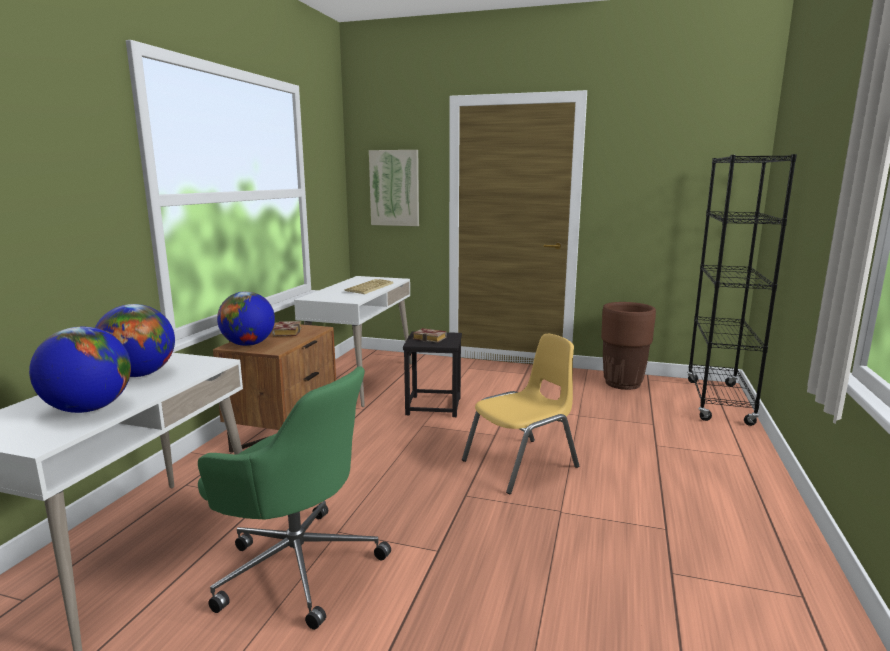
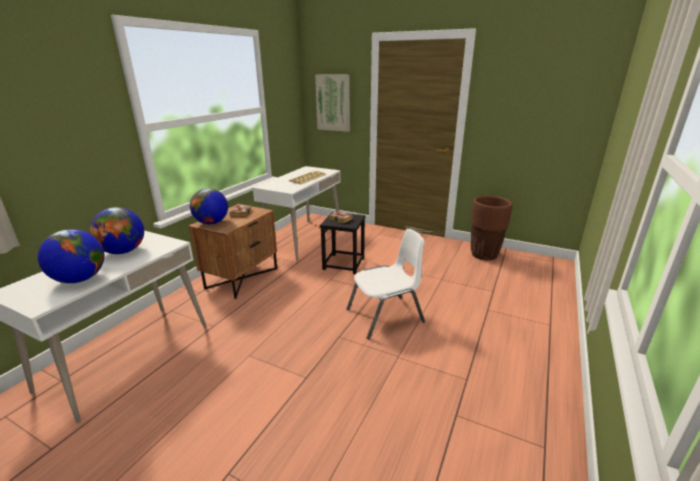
camera: 10 degrees right, 10 degrees up
green office chair [198,366,391,630] -> none
yellow chair [462,334,579,494] -> white chair [347,229,425,339]
black bookcase [687,154,797,426] -> none

